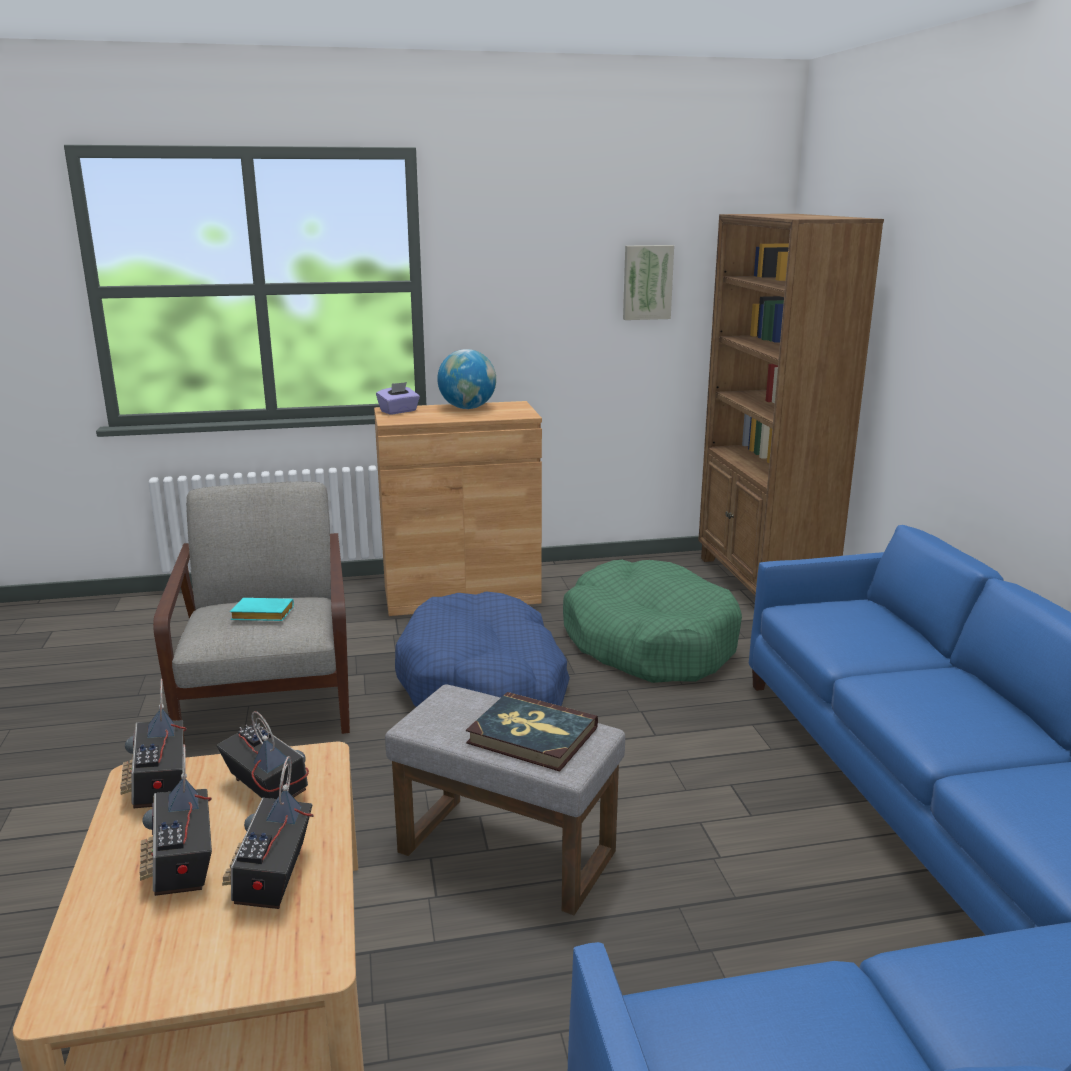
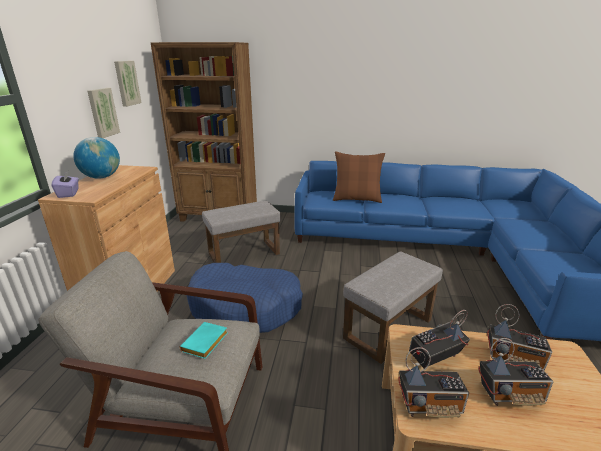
camera: 70 degrees left, 5 degrees up
book [466,692,598,771] -> none
green dog bed [563,560,742,683] -> grey ottoman [202,201,281,263]
none -> picture [88,88,120,138]
none -> brown pillow [333,151,385,203]

